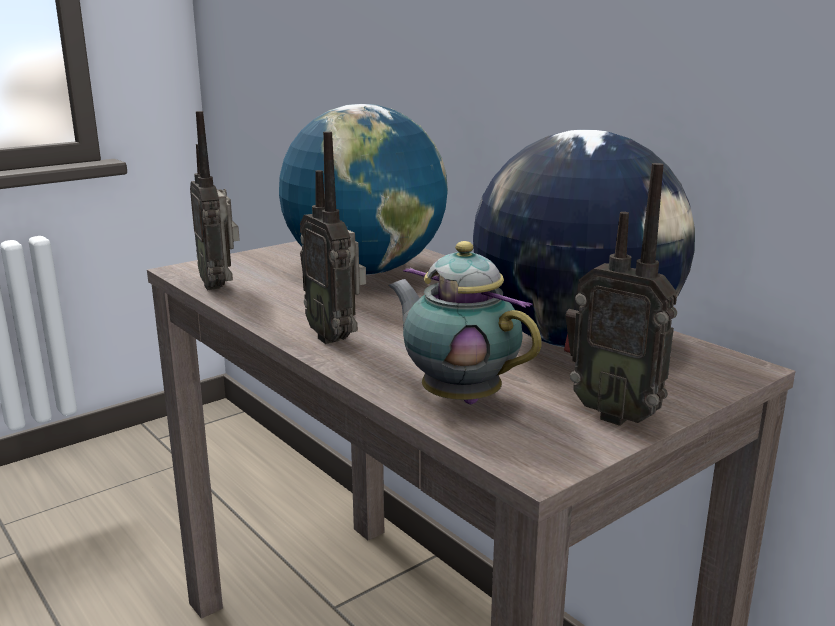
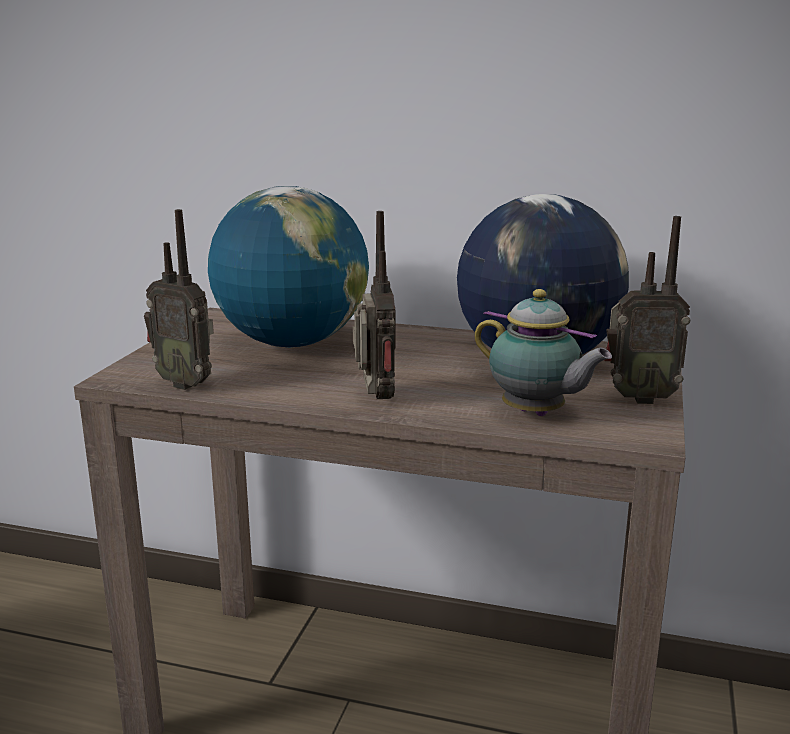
camera: 35 degrees left, 0 degrees up
radio [300,131,366,344] -> radio turned 120 degrees counterclockwise [353,211,395,399]
teapot [388,241,541,404] -> teapot turned 150 degrees counterclockwise [474,289,612,416]

